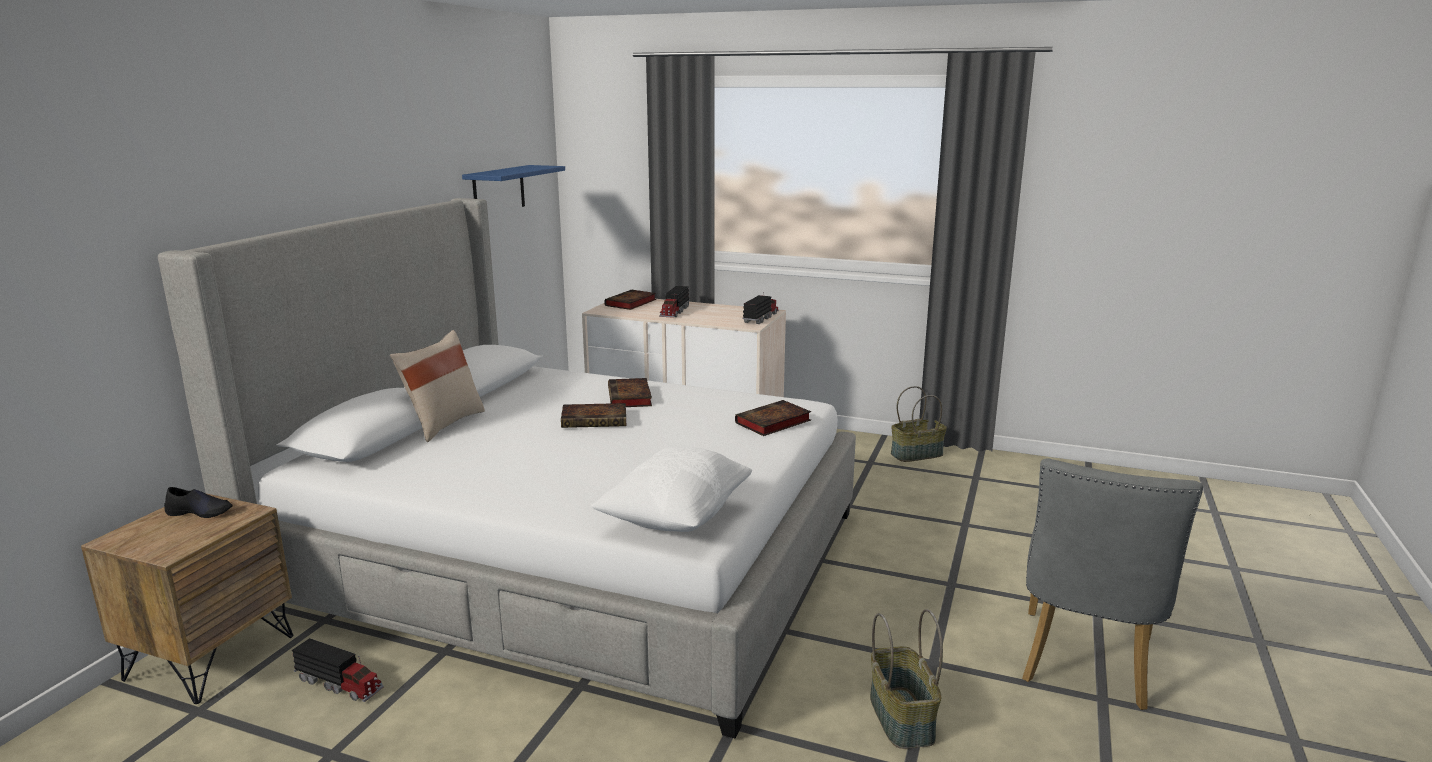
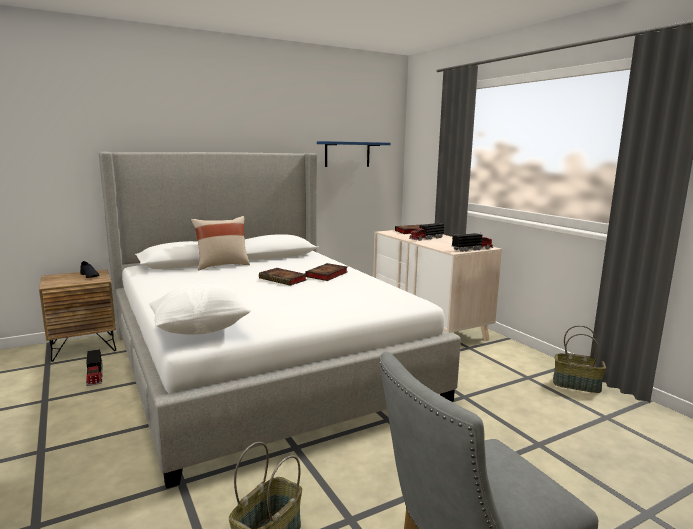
camera: 40 degrees right, 5 degrees down
book [735,400,811,436] -> none

